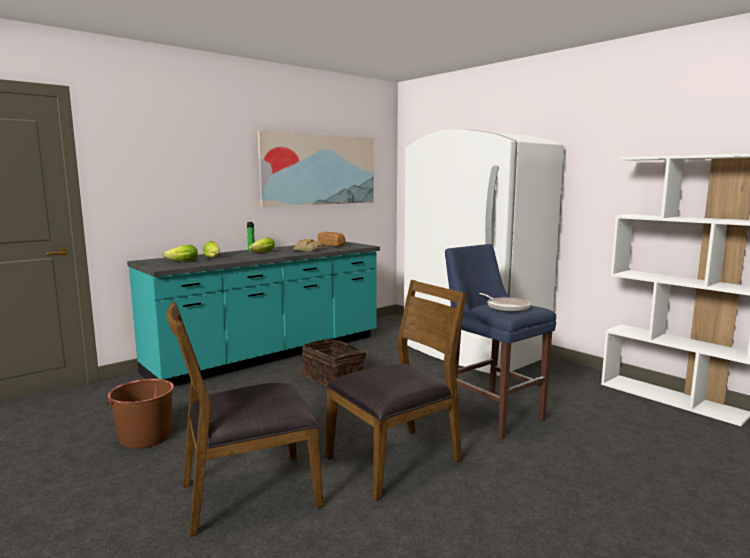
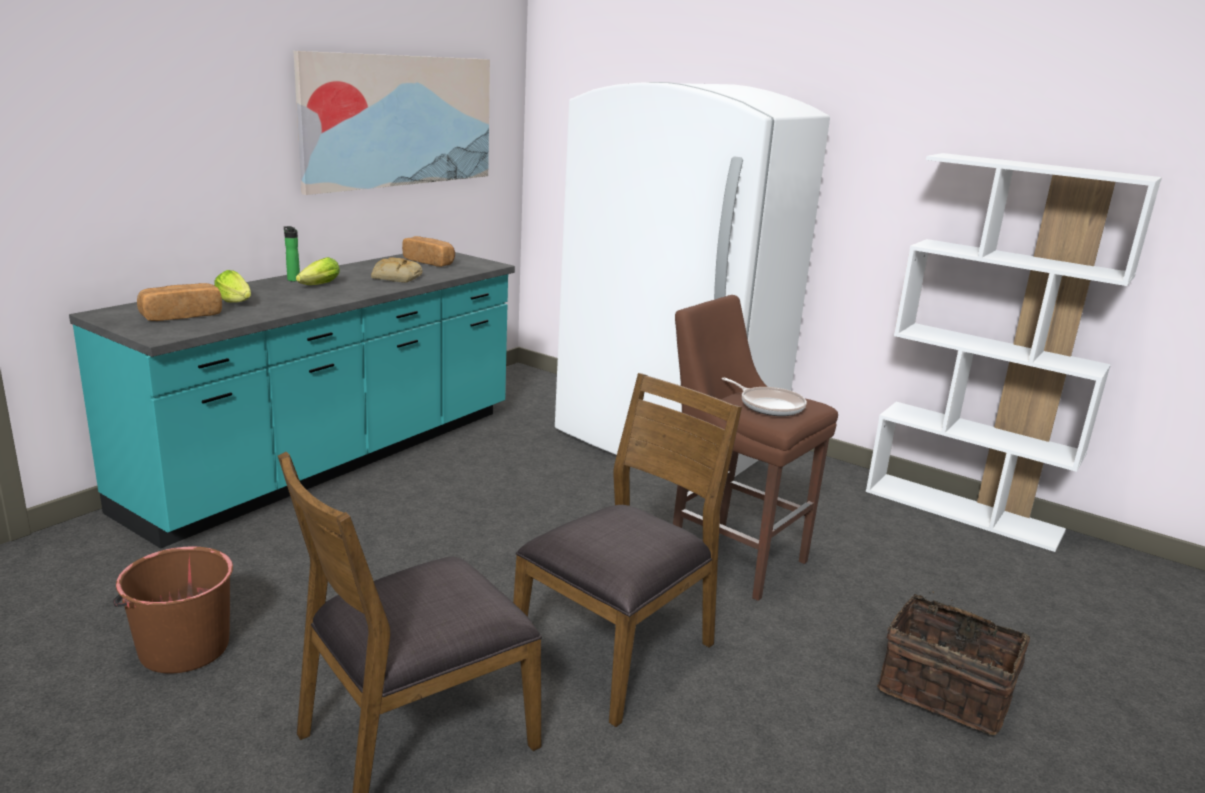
camera: 15 degrees left, 10 degrees up
lettuce [163,245,198,261] -> bread [137,283,222,321]
basket [302,338,366,386] -> basket moved to [877,591,1030,735]
blue stool [445,244,556,439] -> brown stool [673,295,838,601]

